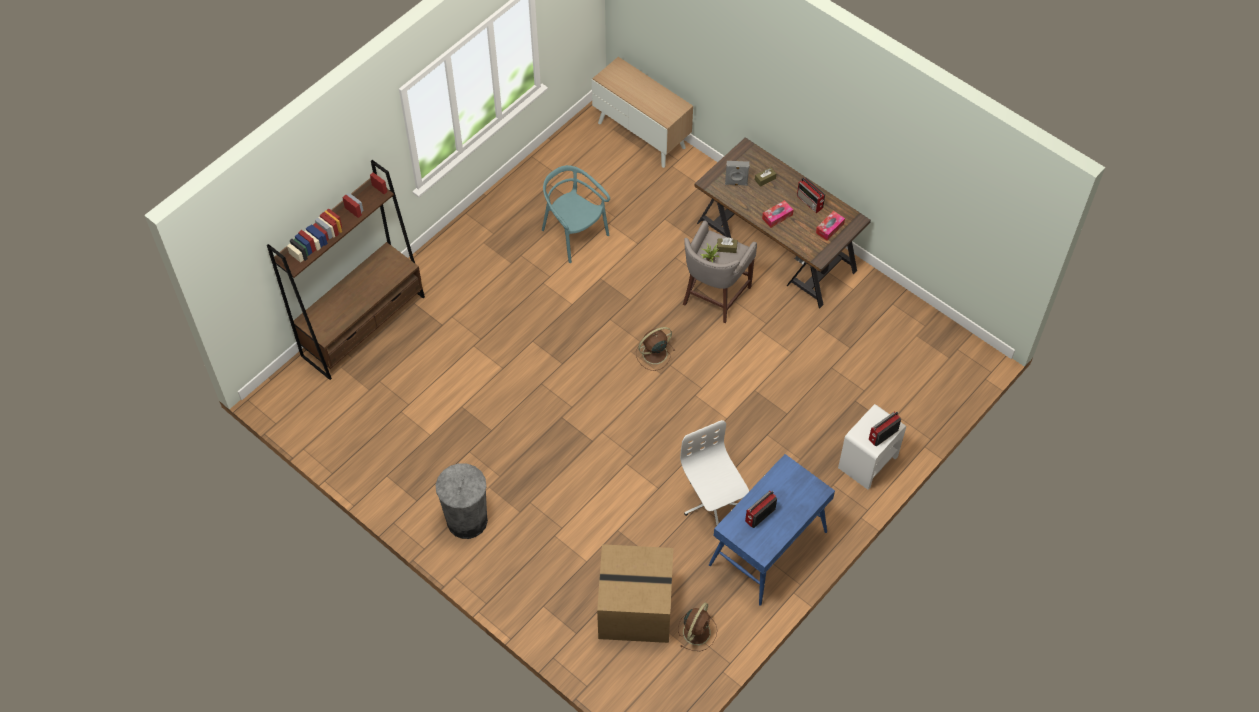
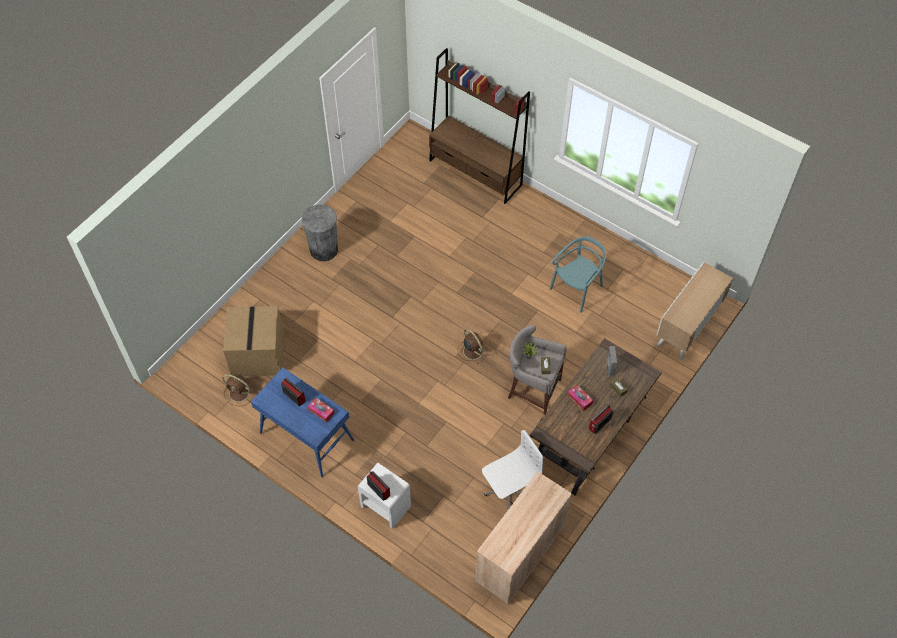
camera: 85 degrees right, 0 degrees up
white office chair [680,420,749,525] -> white office chair moved to [482,430,543,512]
tissue box [816,211,845,241] -> tissue box moved to [308,397,335,422]
none -> beige cabinet [475,471,572,604]

